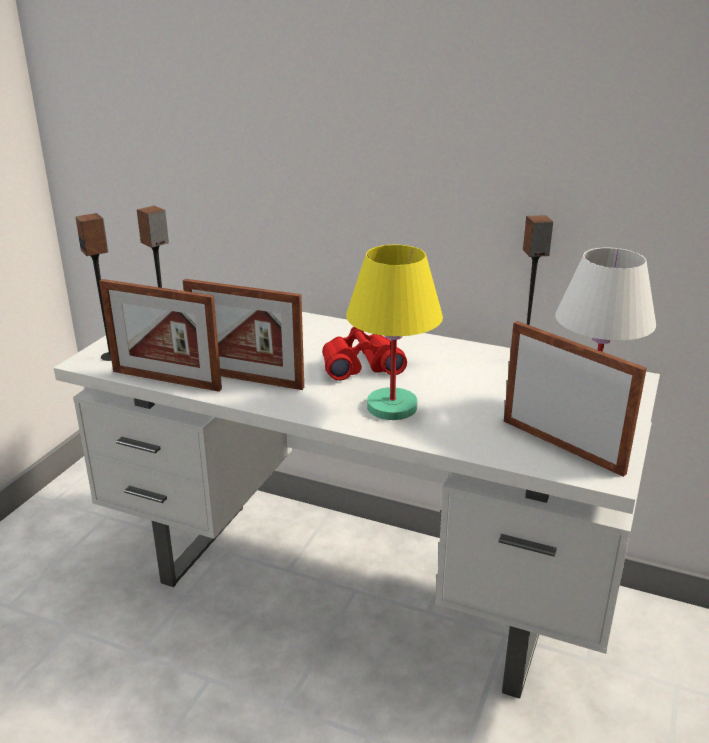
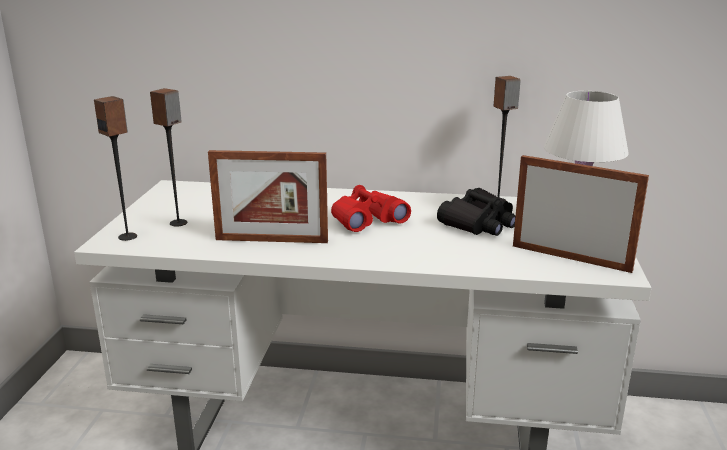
camera: 15 degrees left, 5 degrees down
picture frame [99,279,222,392] -> none
yellow table lamp [346,245,443,420] -> none
none -> black binoculars [437,188,516,236]

